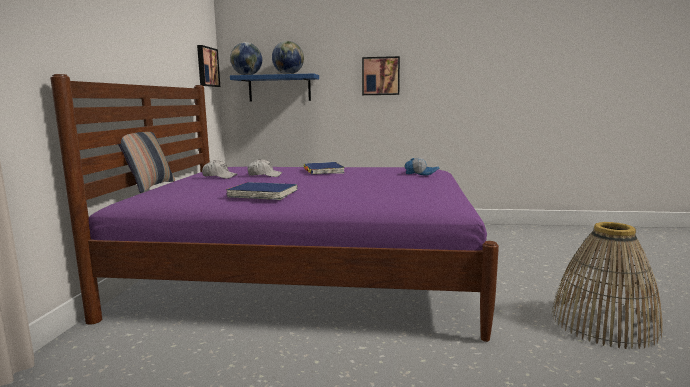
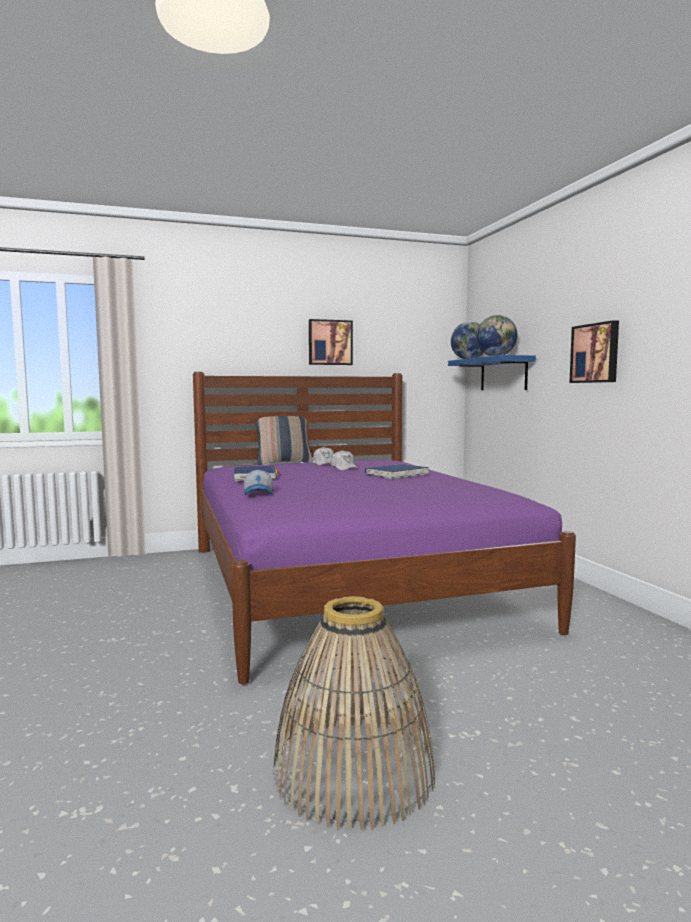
camera: 65 degrees right, 5 degrees down
picture [197,45,220,87] -> picture moved to [309,319,353,365]
cap [405,157,439,175] -> cap moved to [244,470,273,495]

